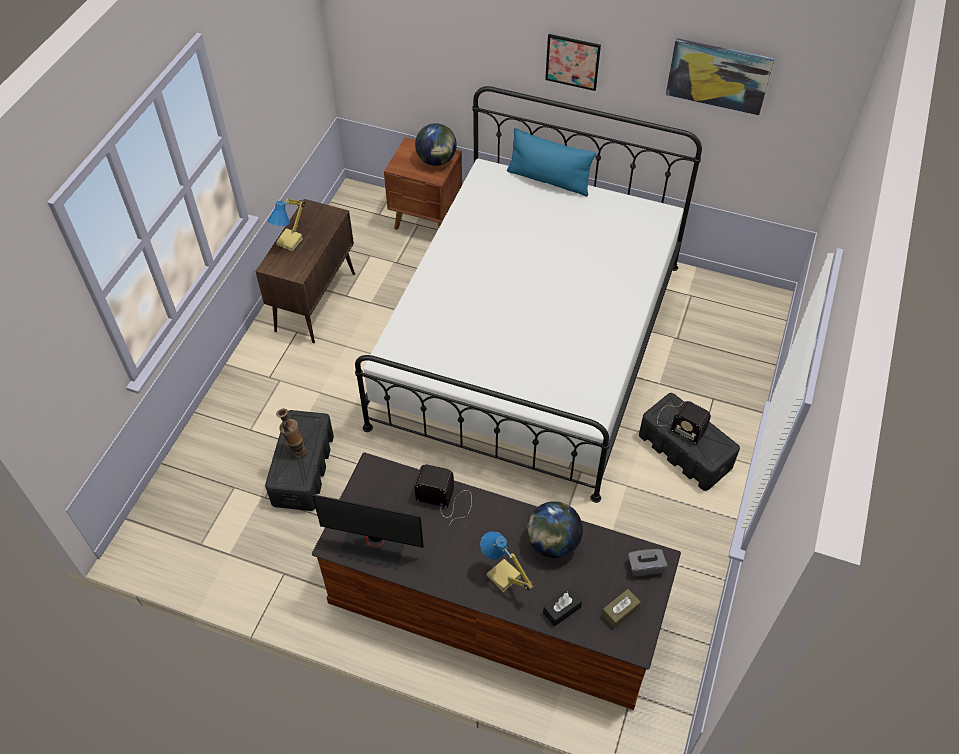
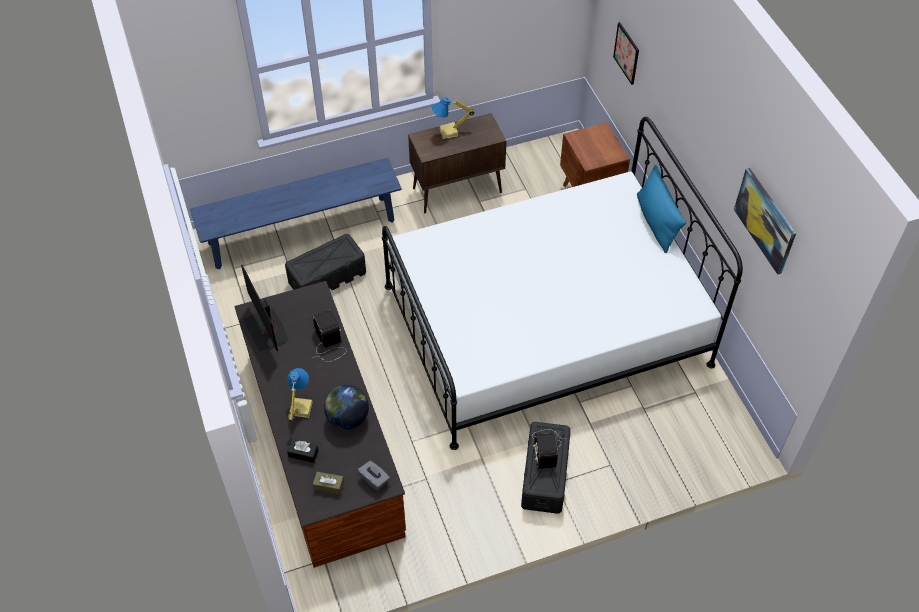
camera: 50 degrees right, 0 degrees up
vase [276,408,307,457] -> none
globe [415,123,457,166] -> none
picture [545,34,601,91] -> picture moved to [613,22,639,85]
none -> blue bench [190,158,402,269]

